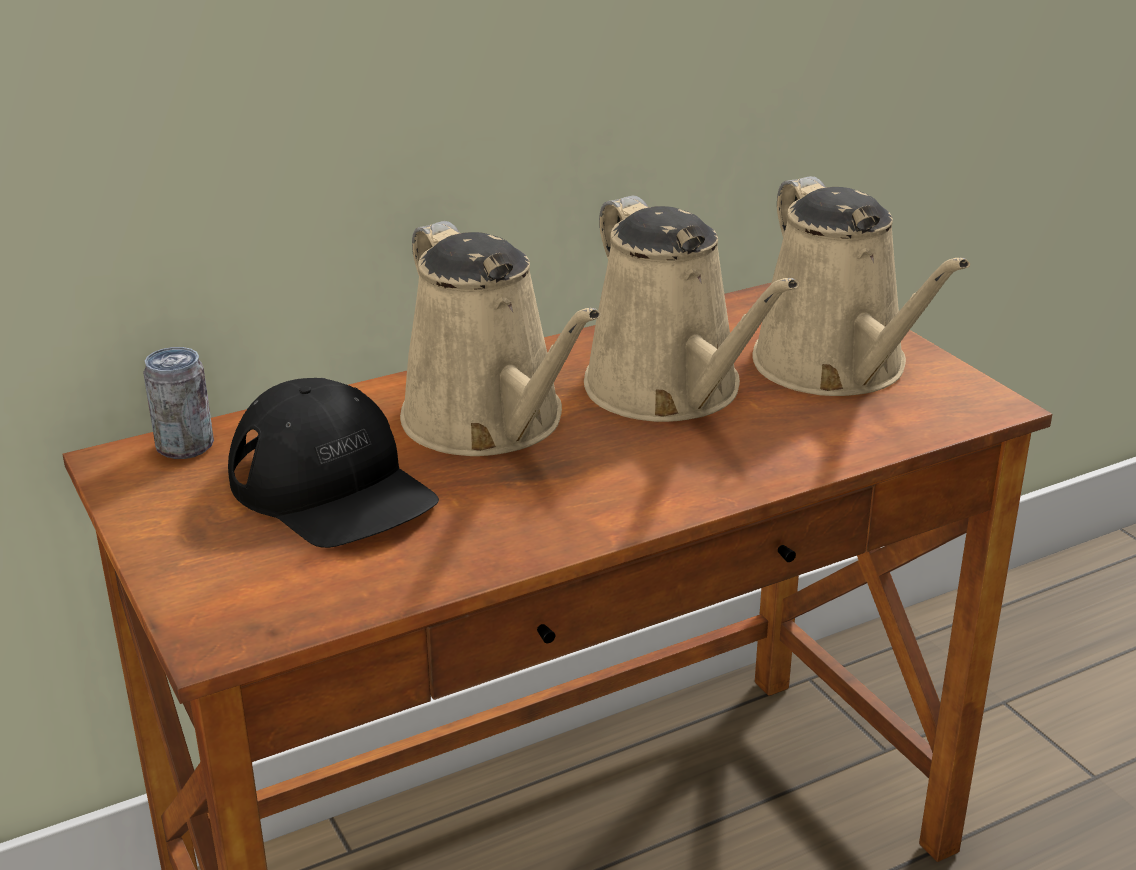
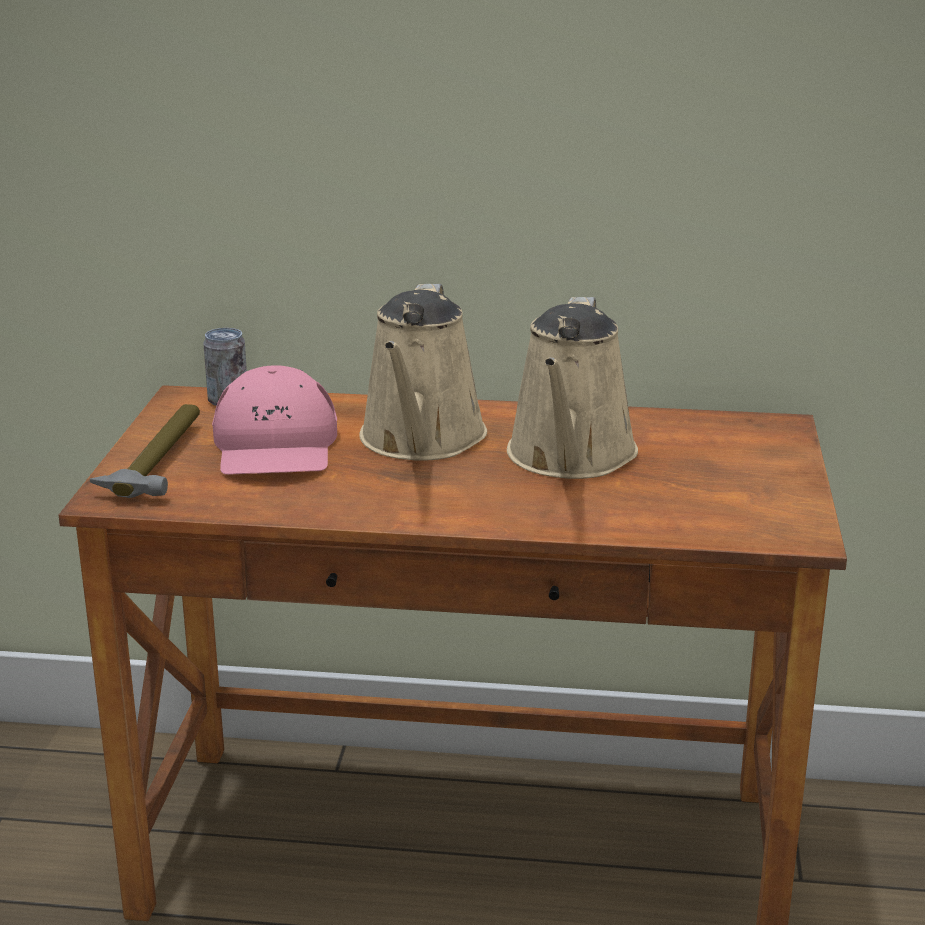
camera: 35 degrees right, 5 degrees down
black cap [228,378,439,548] -> pink cap [212,365,337,475]
beige watering can [752,176,970,396] -> none
none -> hammer [90,404,200,498]

